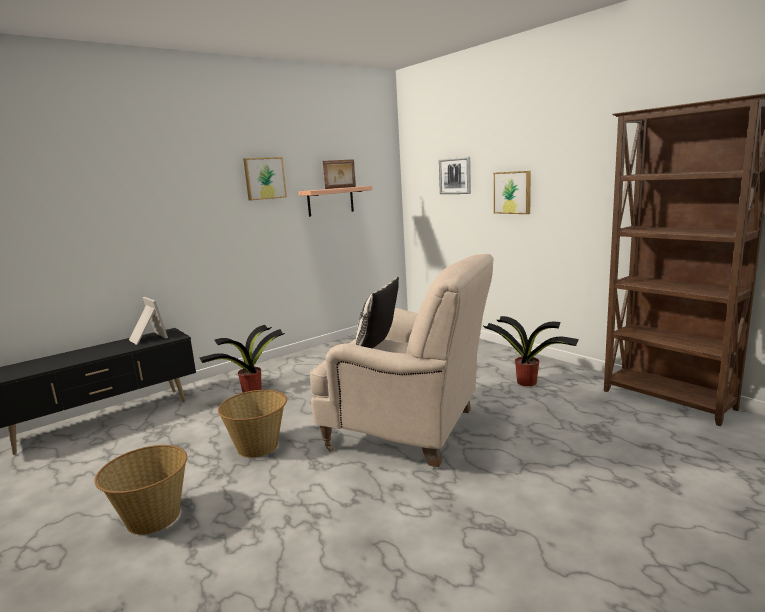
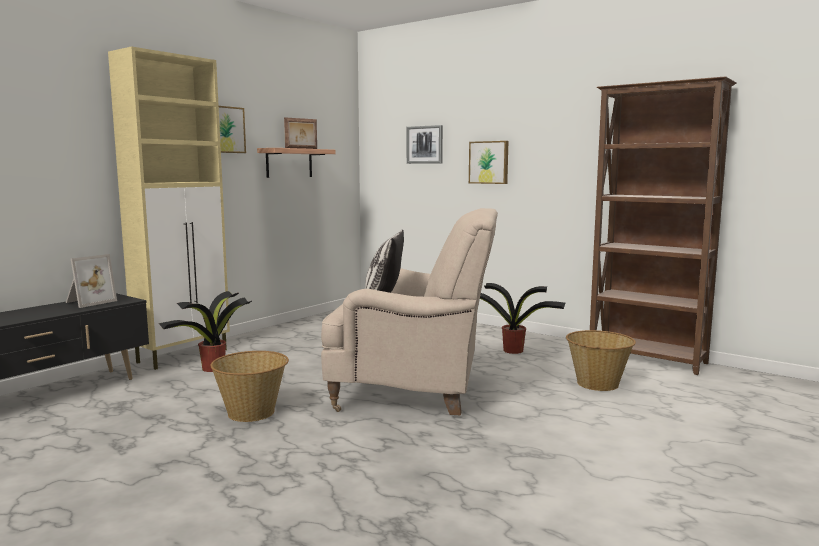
camera: 15 degrees left, 5 degrees down
basket [94,445,187,535] -> basket moved to [566,330,636,391]
picture frame [129,297,168,345] -> picture frame turned 90 degrees clockwise [66,254,117,308]
none -> beige cabinet [108,46,230,370]

